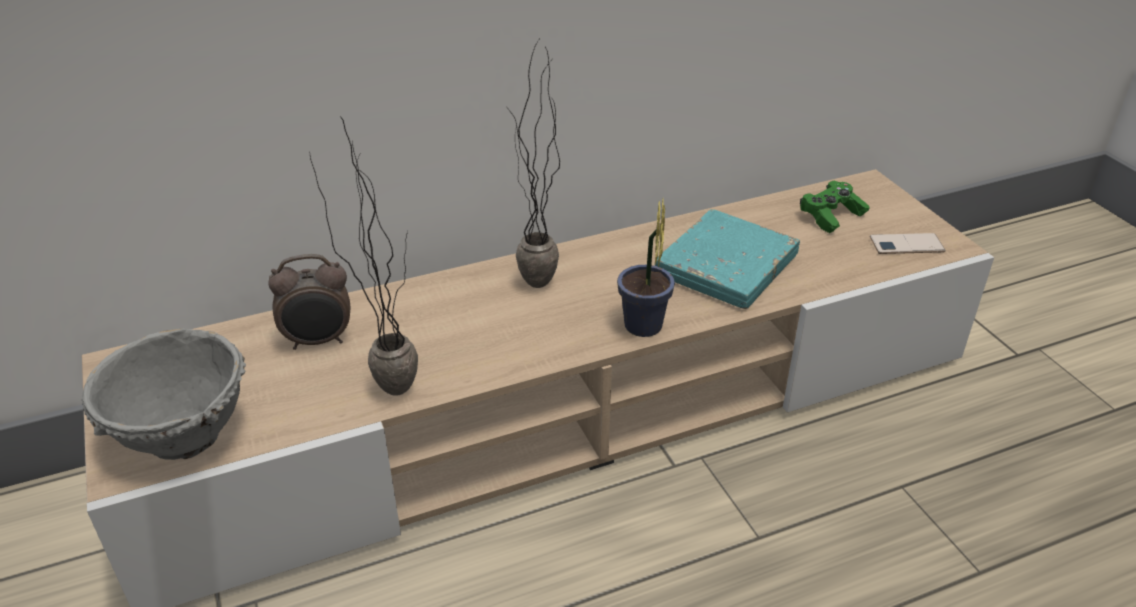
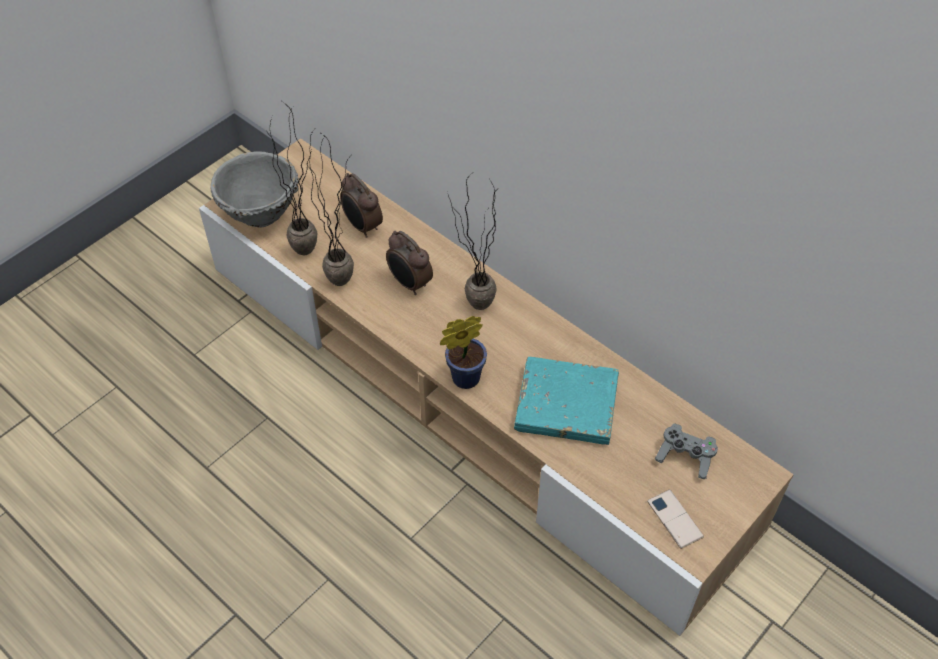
camera: 65 degrees right, 15 degrees up
green game controller [800,181,870,233] -> grey game controller [655,424,718,479]
none -> potted plant [266,102,317,255]
none -> alarm clock [386,231,433,295]

